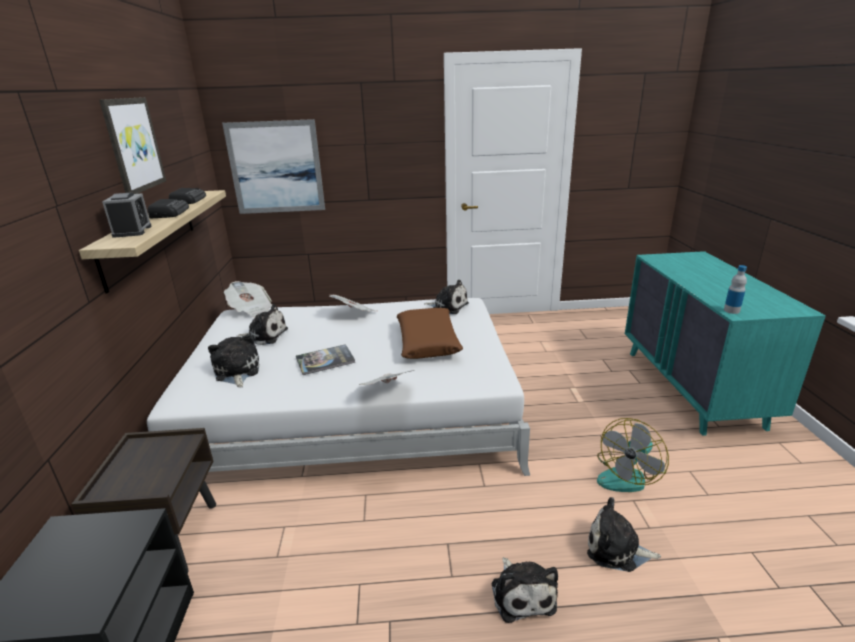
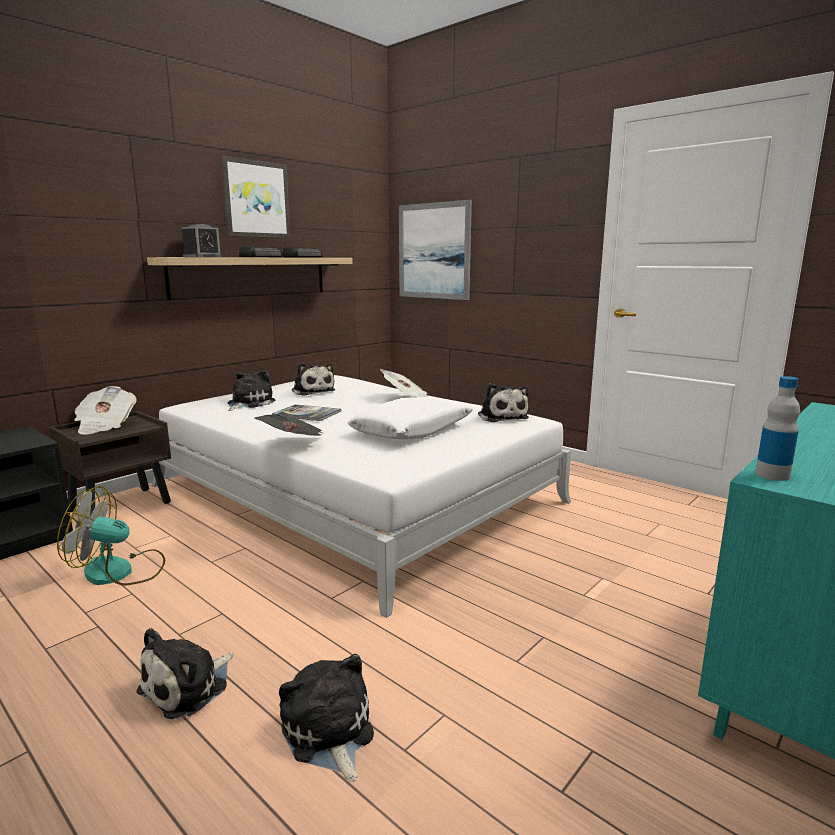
camera: 45 degrees right, 10 degrees down
newspaper [224,281,273,318] -> newspaper moved to [74,386,137,434]
brown pillow [397,308,463,359] -> white pillow [348,397,473,439]
fan [597,418,669,492] -> fan moved to [57,486,165,586]

